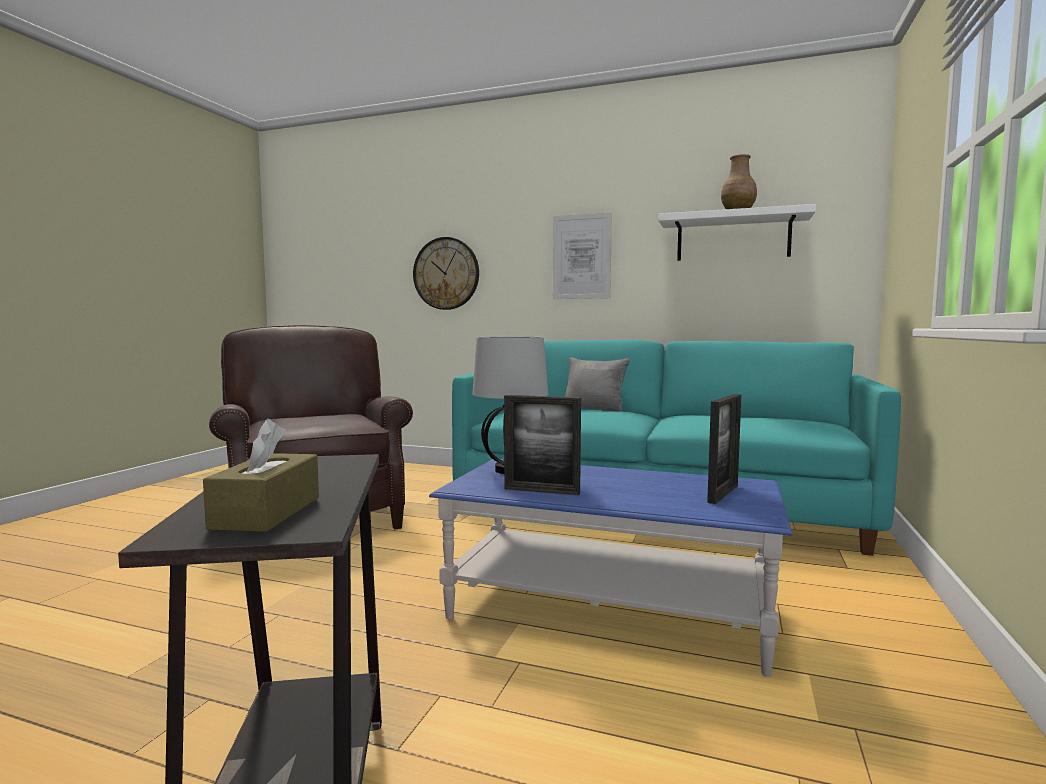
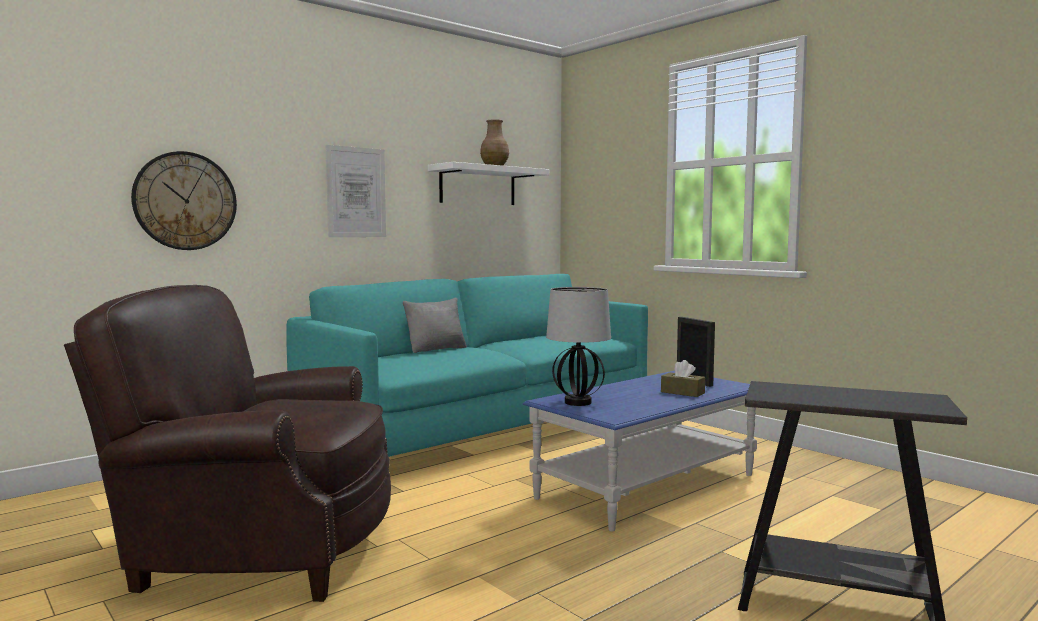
camera: 60 degrees left, 0 degrees up
brown tissue box [203,419,319,532] -> brown tissue box moved to [661,360,705,397]
picture frame [504,395,581,495] -> none

